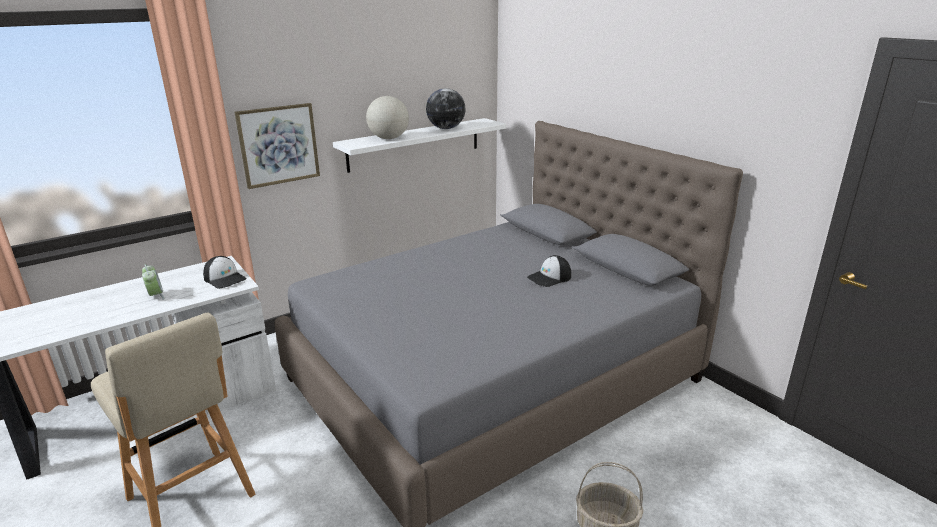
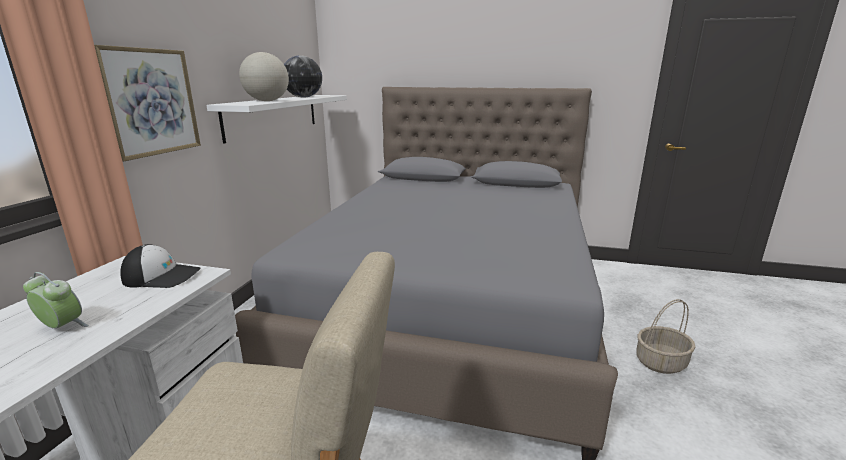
camera: 40 degrees left, 5 degrees down
cap [527,255,571,287] -> none

